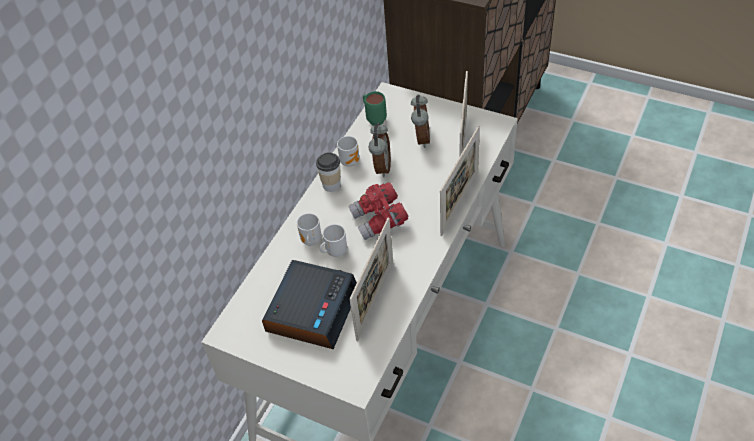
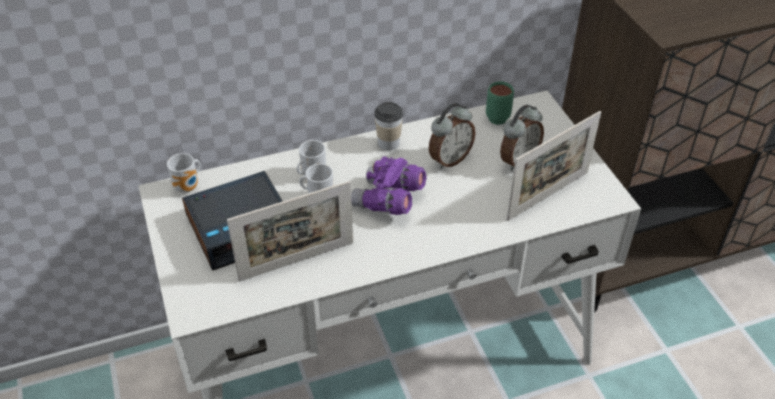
camera: 40 degrees right, 5 degrees down
mug [337,136,359,167] -> mug moved to [167,153,201,193]
red binoculars [348,182,409,240] -> purple binoculars [351,156,427,215]
picture frame [440,126,480,236] -> none

